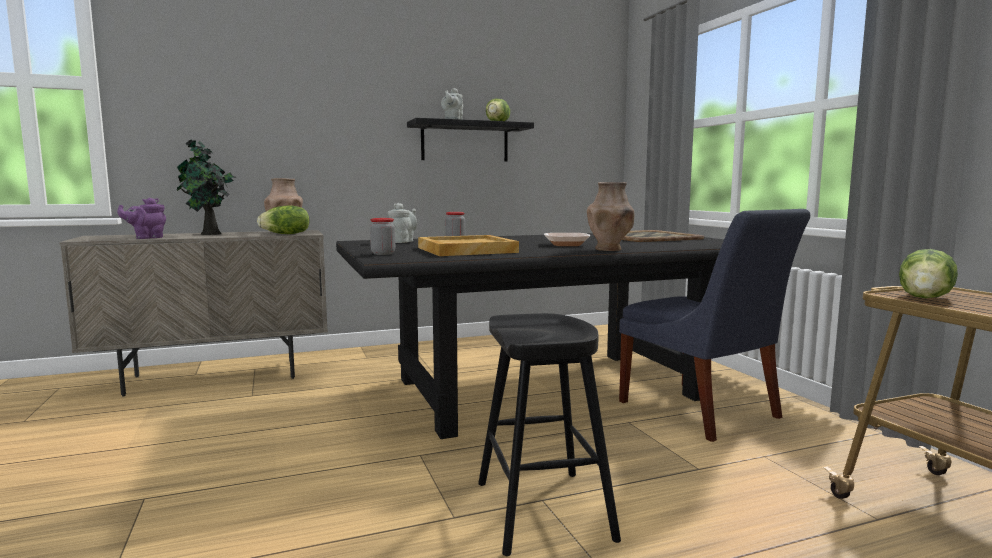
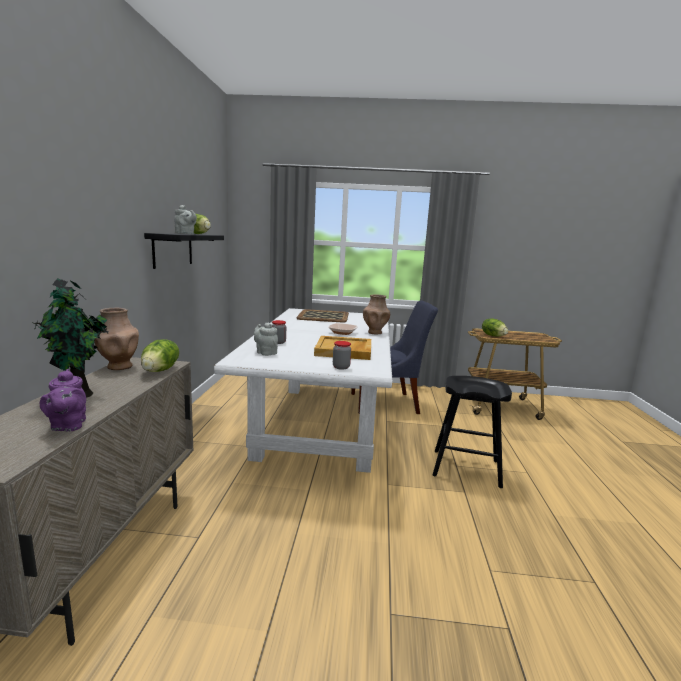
camera: 65 degrees left, 5 degrees up
black dining table [336,233,724,439] -> white dining table [214,308,392,473]

